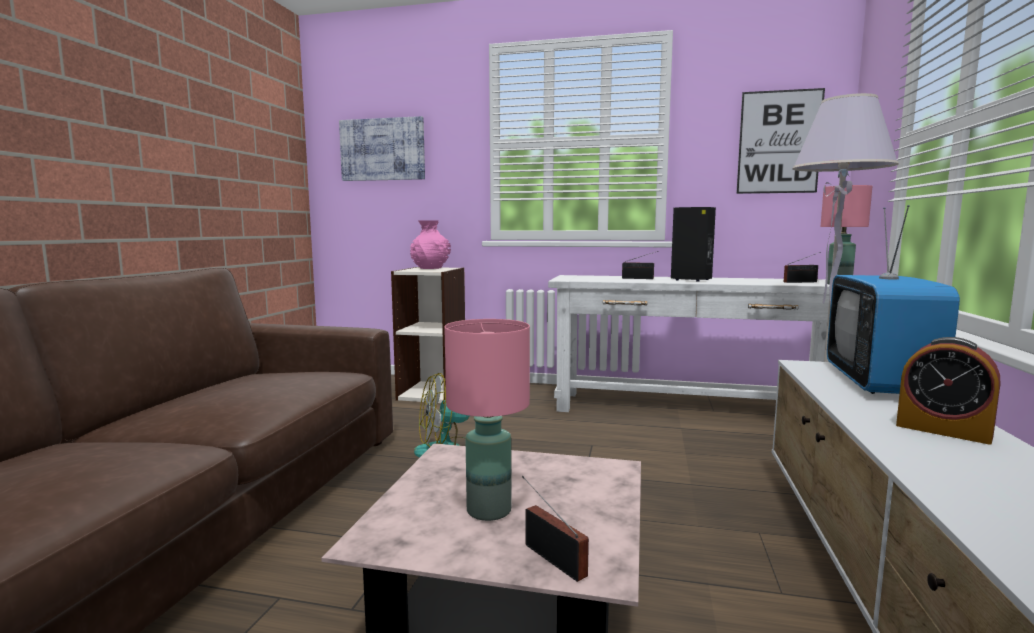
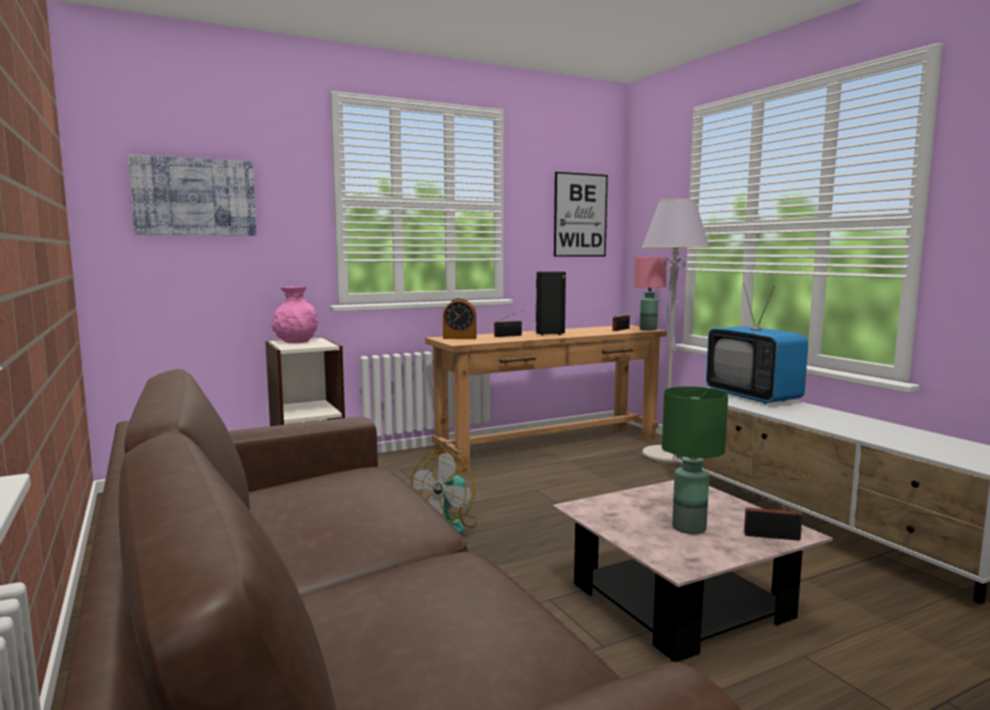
camera: 40 degrees left, 0 degrees up
pink table lamp [444,319,530,521] -> green table lamp [662,386,728,534]
white console table [548,275,829,412] -> brown console table [425,325,667,472]
alarm clock [896,337,1000,444] -> alarm clock moved to [443,298,476,339]

